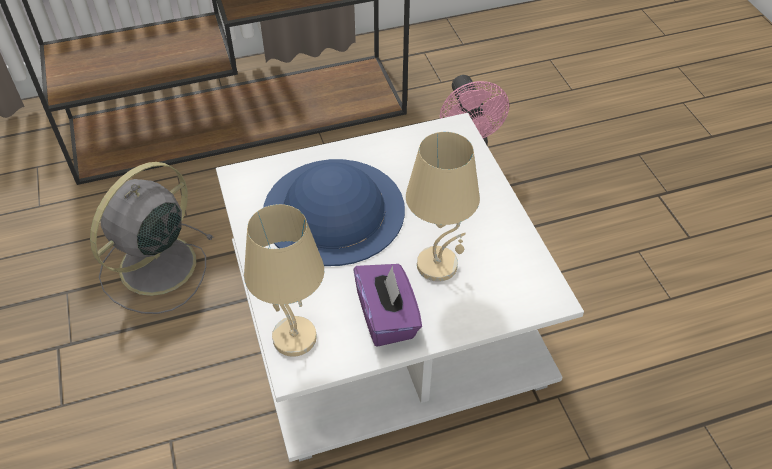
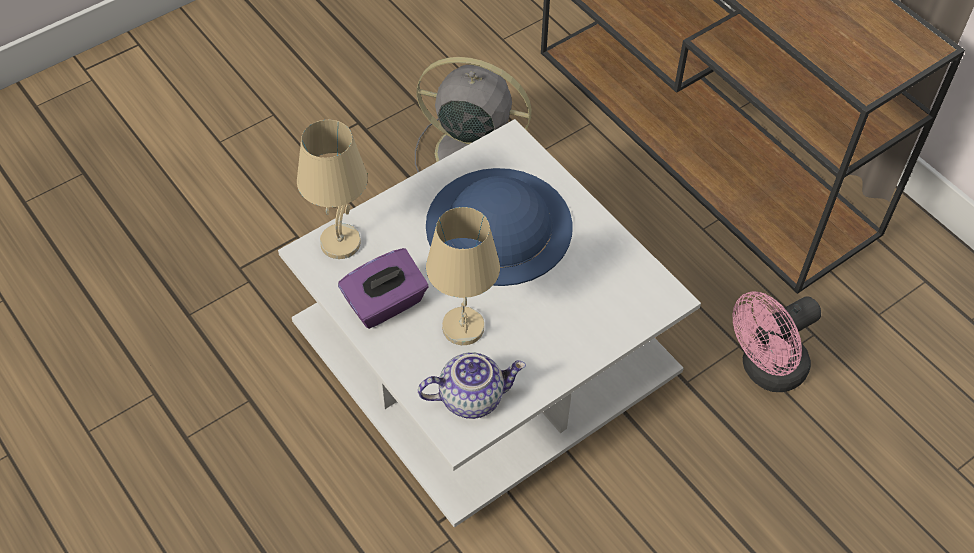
camera: 70 degrees right, 5 degrees up
none -> teapot [418,352,526,419]

